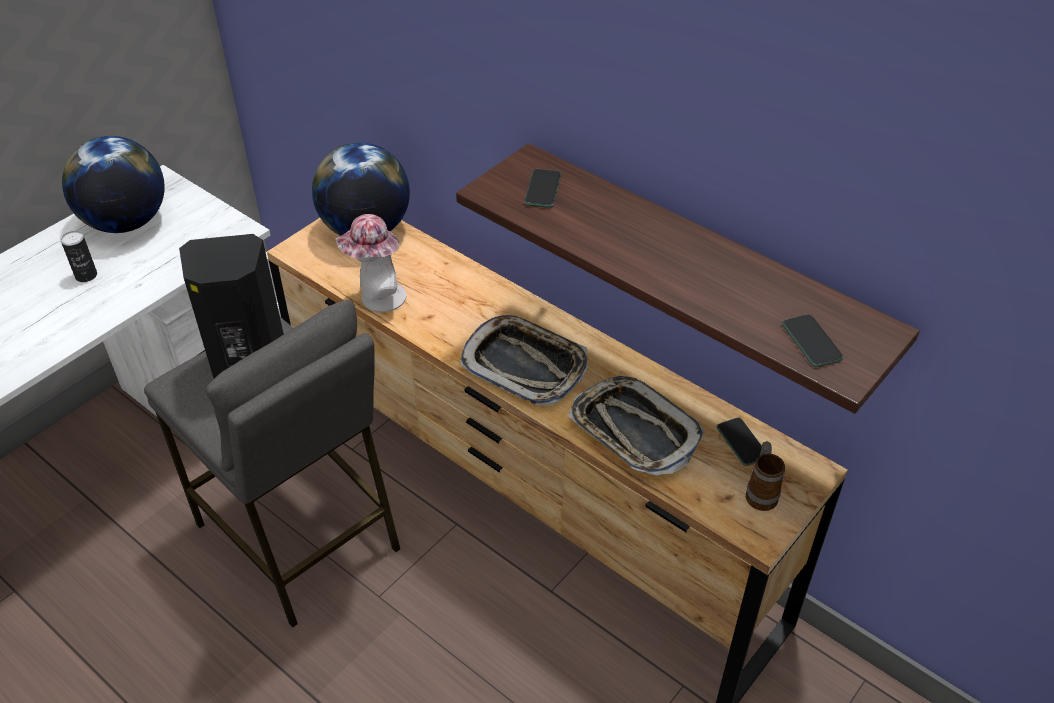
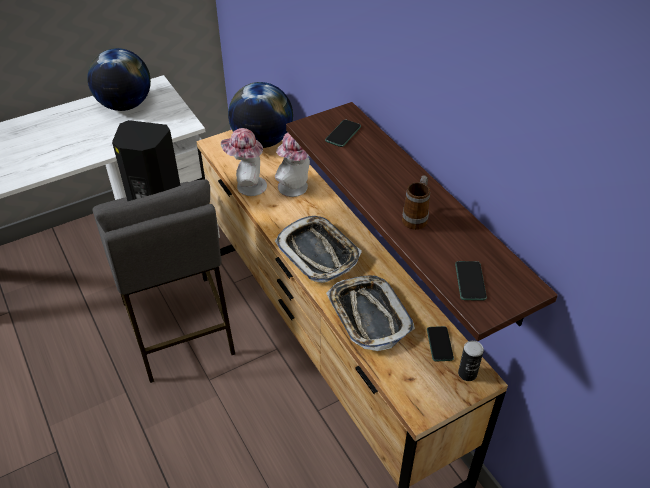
camera: 20 degrees right, 0 degrees up
can [61,231,97,282] -> can moved to [458,340,484,381]
mug [746,441,785,511] -> mug moved to [402,175,430,230]
none -> hat [275,132,310,197]

